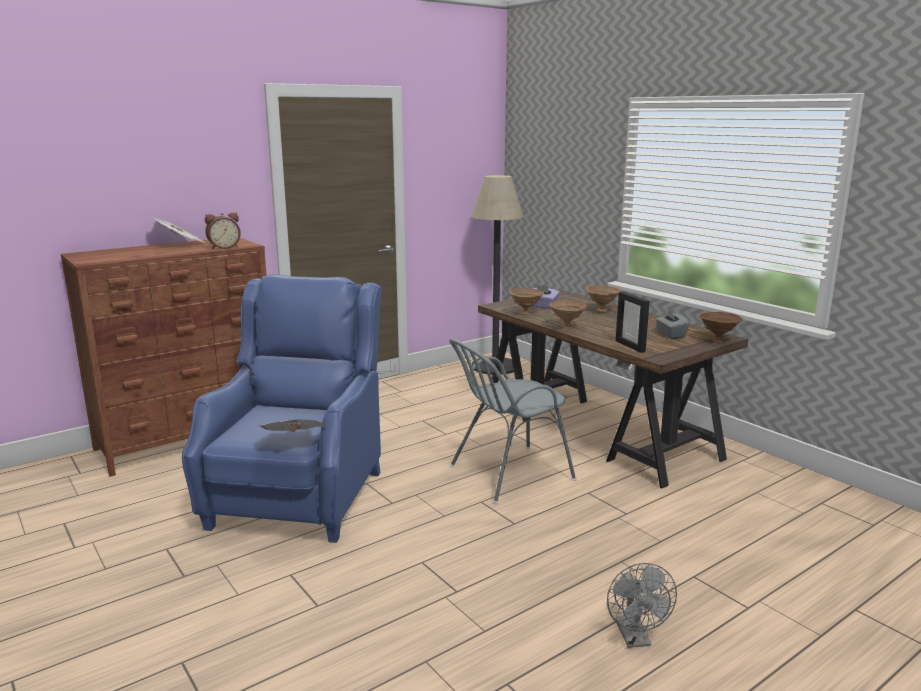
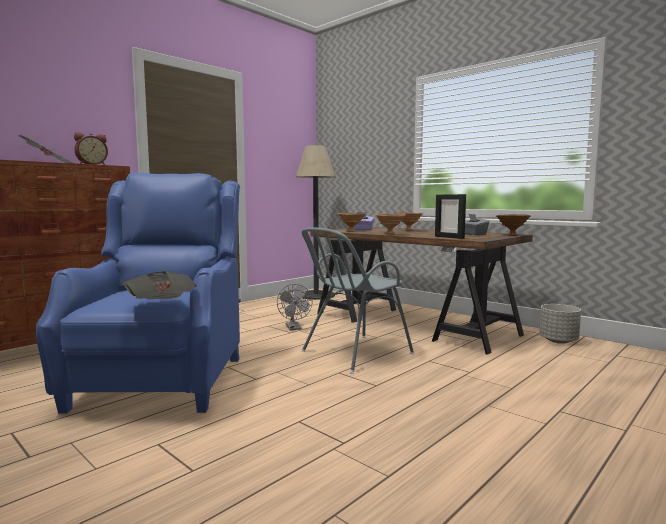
camera: 10 degrees left, 10 degrees down
grey fan [607,563,677,648] -> grey fan moved to [277,284,312,330]
none -> grey planter [539,304,581,344]

